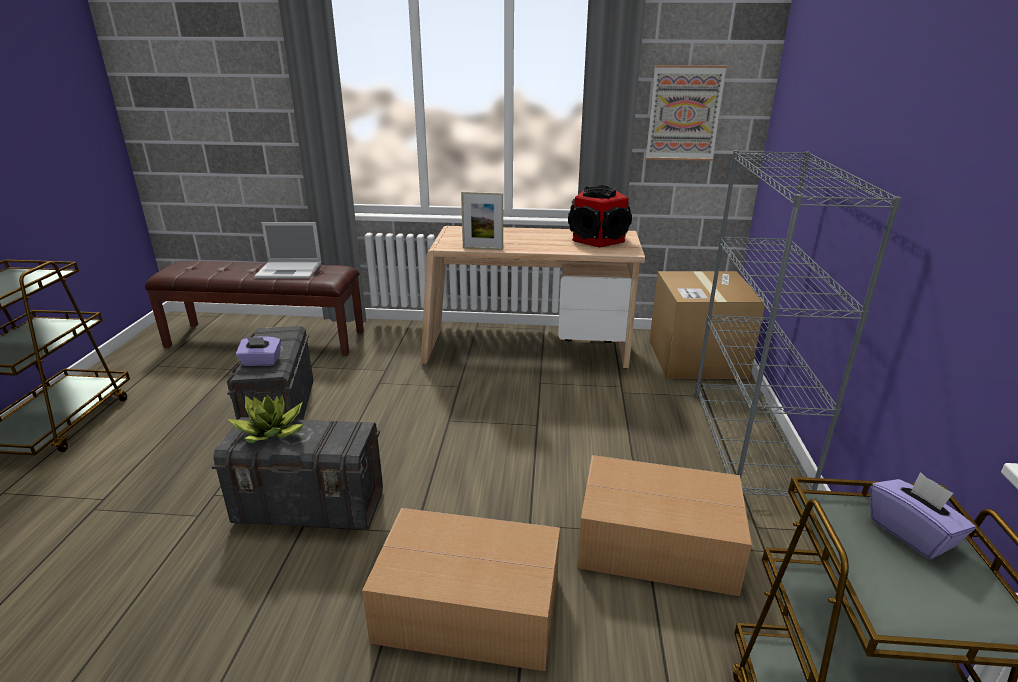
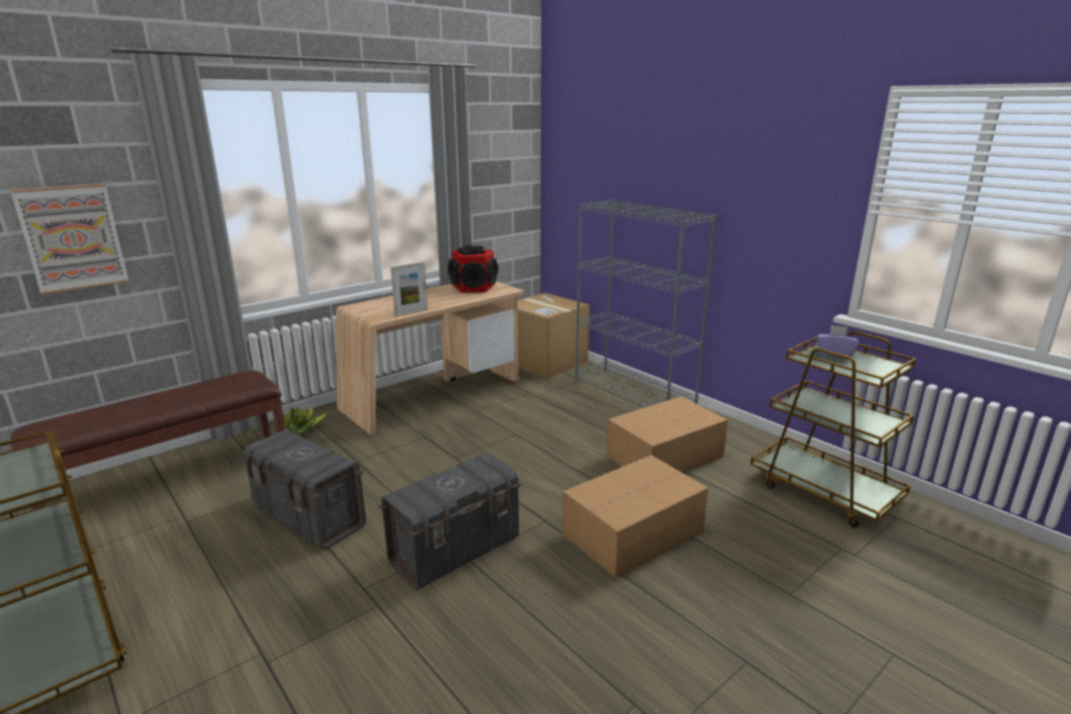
camera: 45 degrees left, 5 degrees down
potted plant [228,395,303,443] -> potted plant moved to [283,406,328,433]
purple tissue box [236,336,281,366] -> none
laptop [254,222,321,278] -> none
picture [646,65,727,161] -> picture moved to [11,184,129,294]

